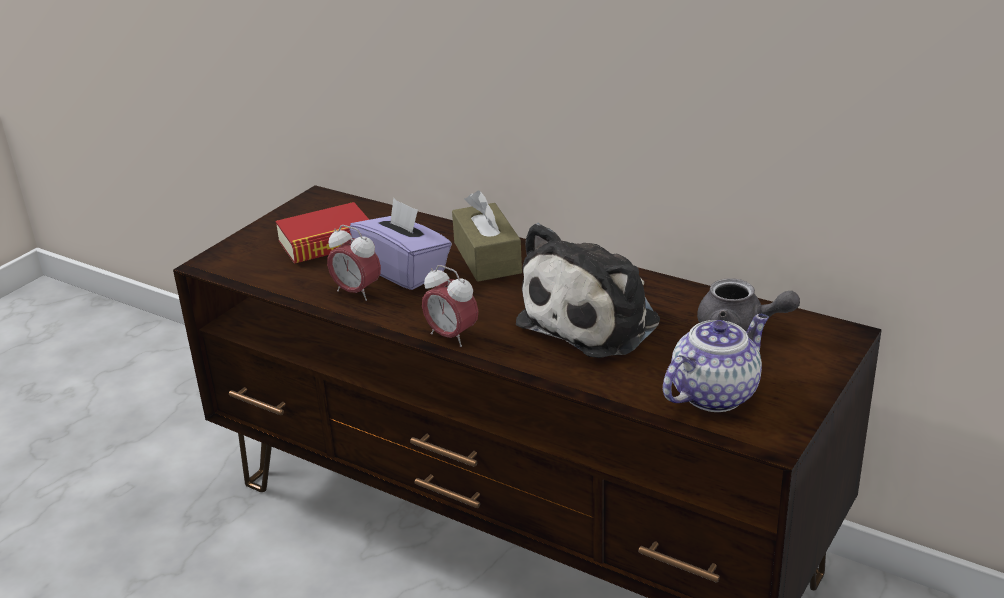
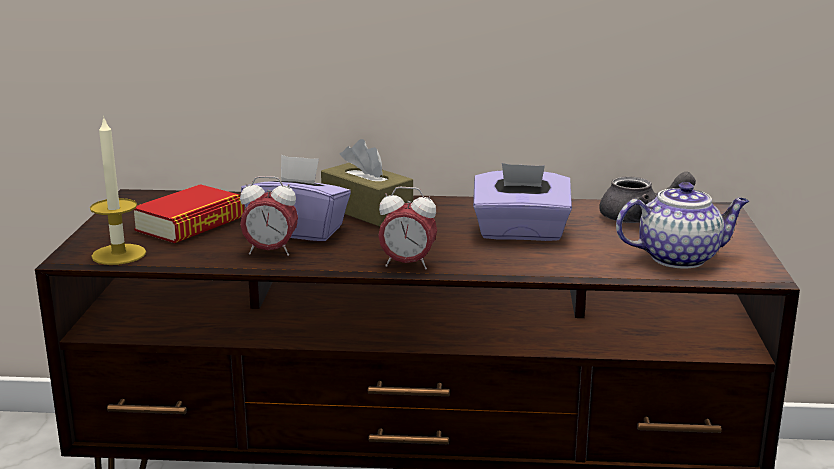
camera: 30 degrees left, 10 degrees down
plush toy [516,223,660,358] -> purple tissue box [473,163,572,241]
teapot [663,314,769,412] -> teapot turned 60 degrees clockwise [616,182,749,268]
none -> candle [90,116,146,265]

